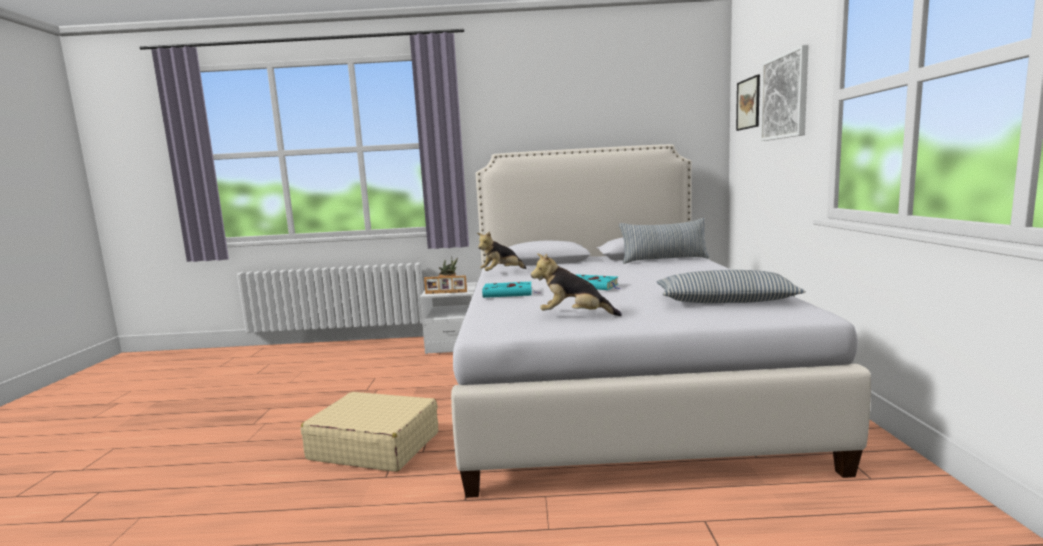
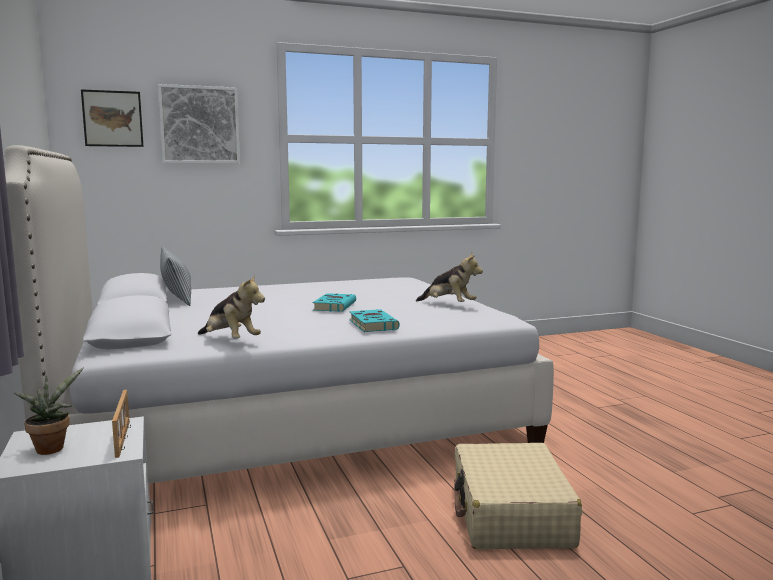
camera: 110 degrees left, 0 degrees up
plush toy [531,253,622,316] -> plush toy turned 45 degrees counterclockwise [416,253,483,302]
pillow [657,270,806,303] -> none

